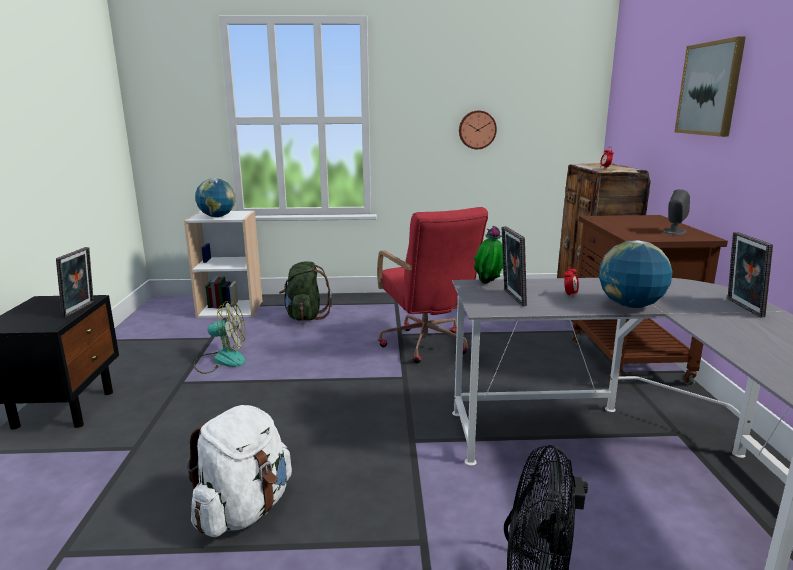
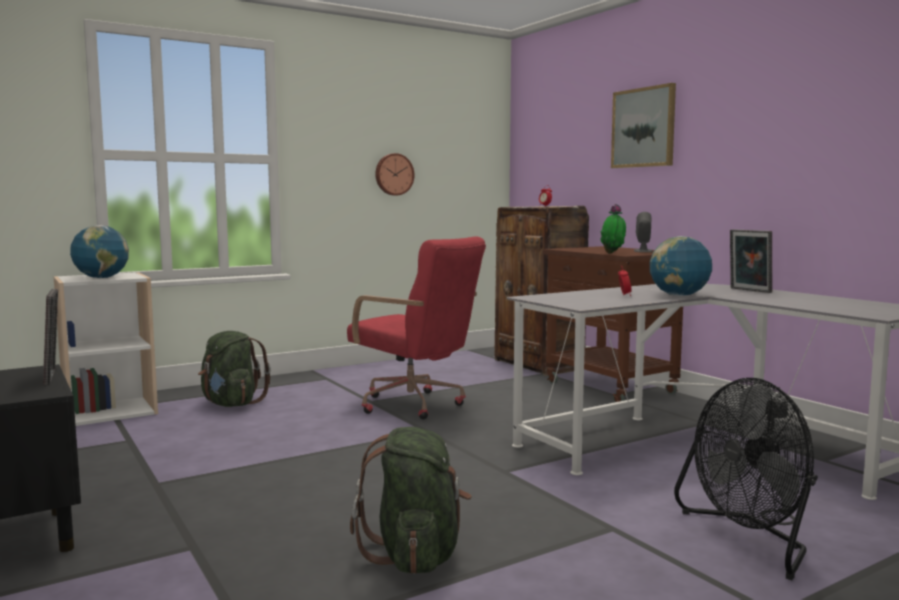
camera: 30 degrees left, 10 degrees down
white backpack [187,405,292,537] -> green backpack [350,427,472,574]
fan [194,301,246,374] -> none
potted plant [474,226,503,284] -> potted plant moved to [600,204,626,253]
picture frame [501,226,527,306] -> none

